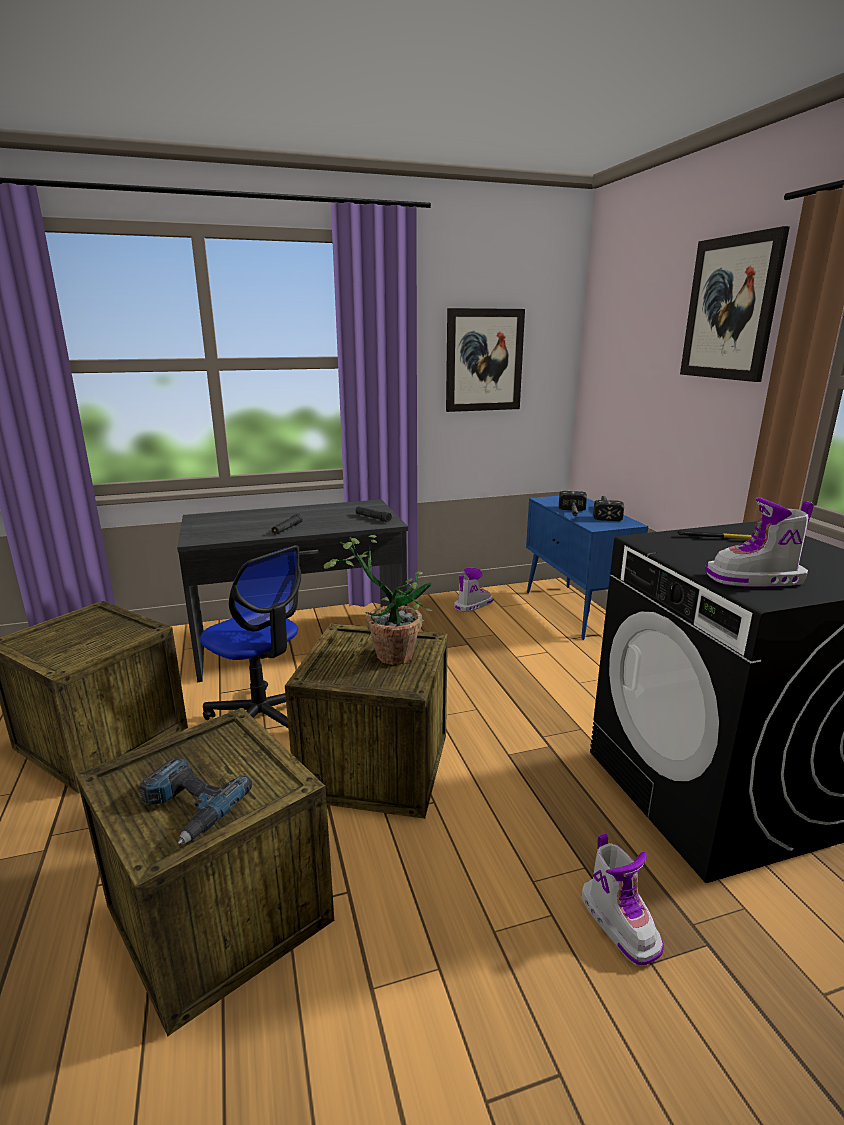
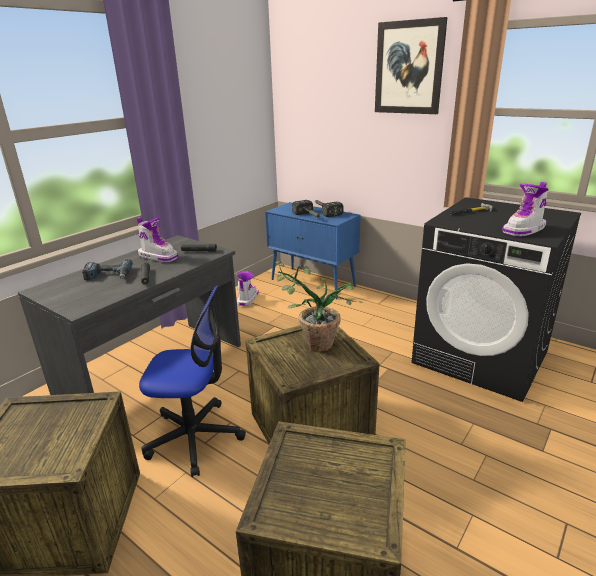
camera: 35 degrees left, 5 degrees up
power drill [139,757,252,844] -> power drill moved to [82,259,133,280]
picture [446,308,525,412] -> none
boot [582,833,664,966] -> boot moved to [137,217,178,263]

